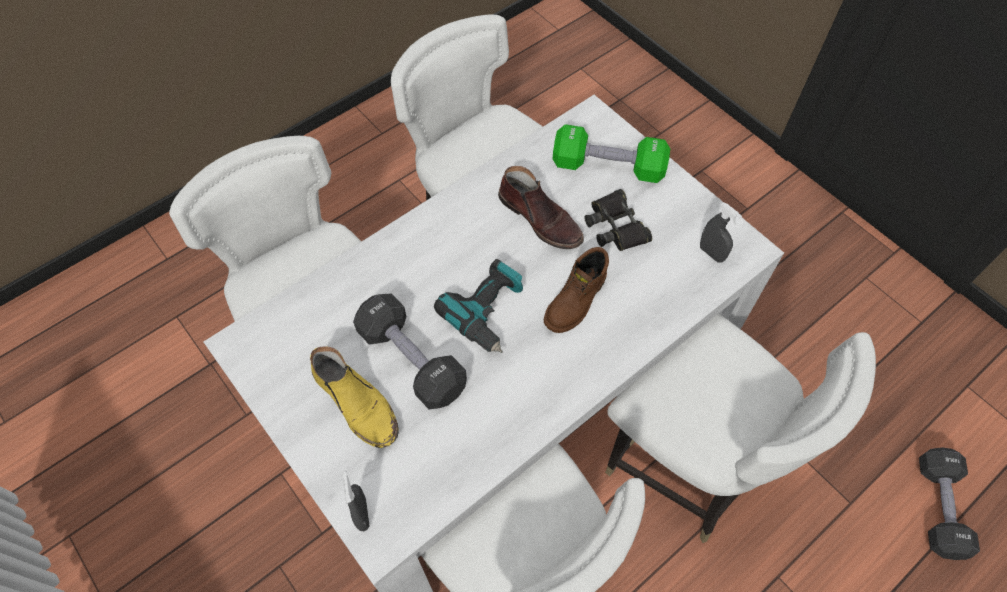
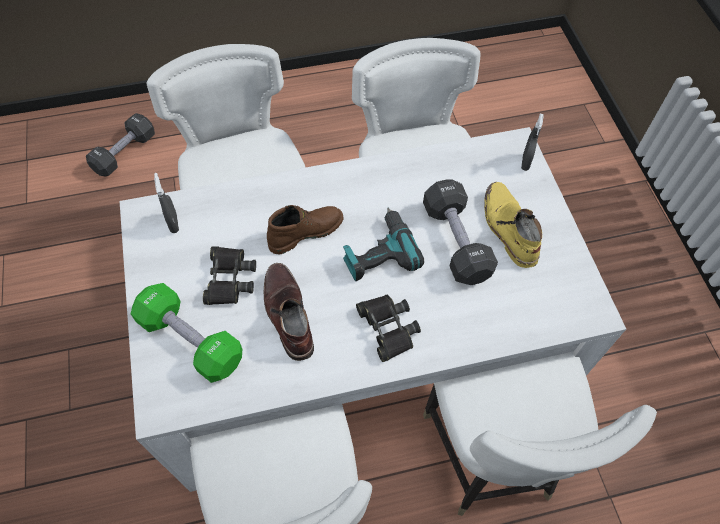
camera: 155 degrees left, 0 degrees up
none -> black binoculars [356,295,421,362]

